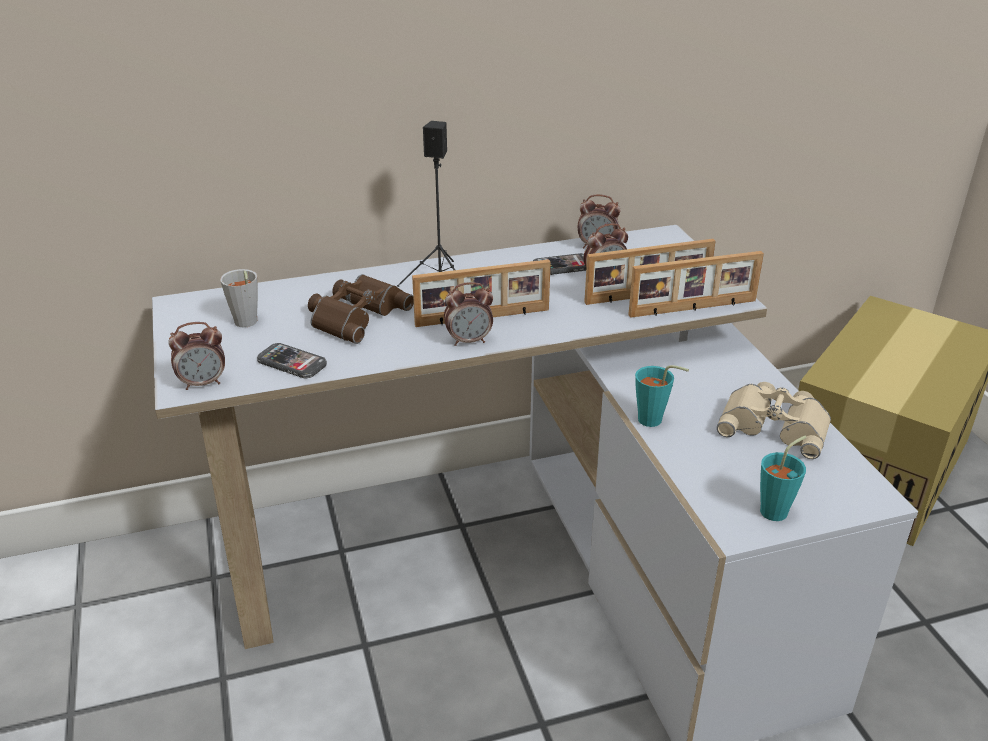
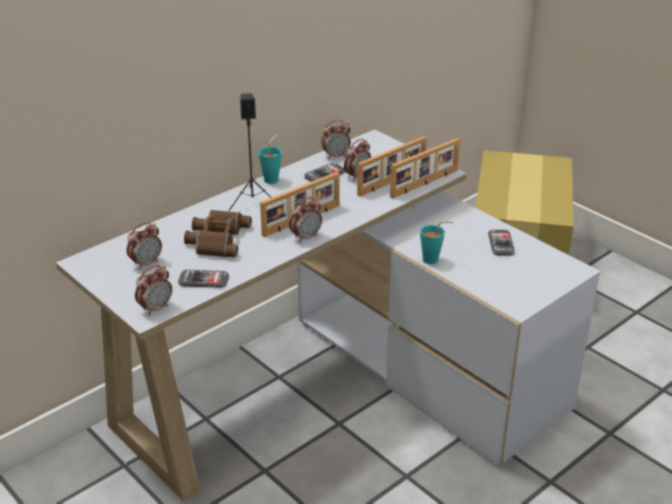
camera: 25 degrees left, 0 degrees up
grey cup [220,269,258,327] -> alarm clock [127,222,162,270]
beige binoculars [717,382,831,459] -> phone [488,230,515,256]
turquoise cup [760,435,807,521] -> turquoise cup moved to [259,135,282,184]

